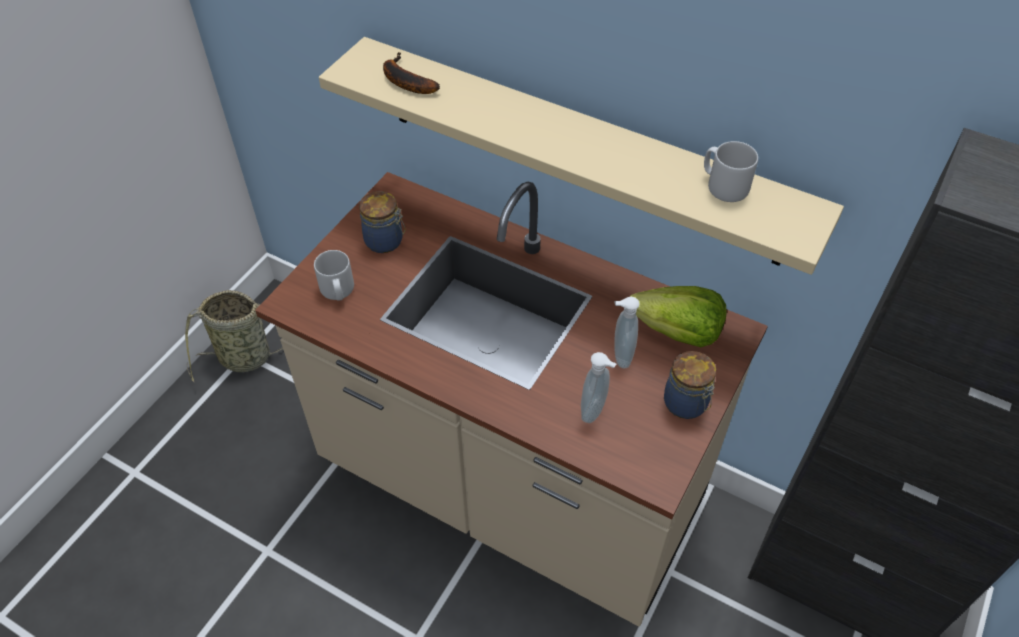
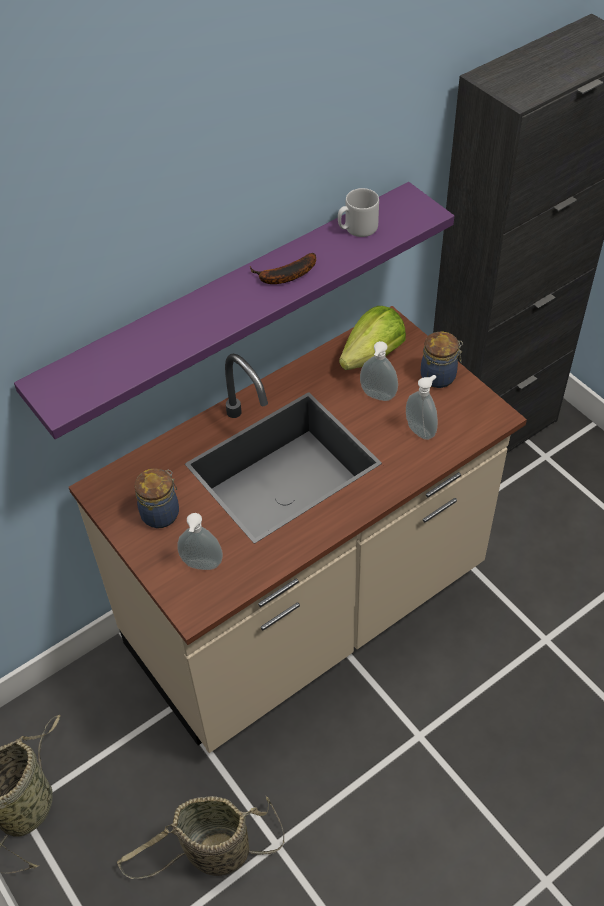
camera: 65 degrees left, 0 degrees up
grey mug [314,250,354,301] -> soap dispenser [177,513,223,570]
beige shelf [319,37,844,275] -> purple shelf [14,182,454,439]
banana [383,52,440,94] -> banana moved to [250,253,316,284]
none -> basket [117,796,285,879]

